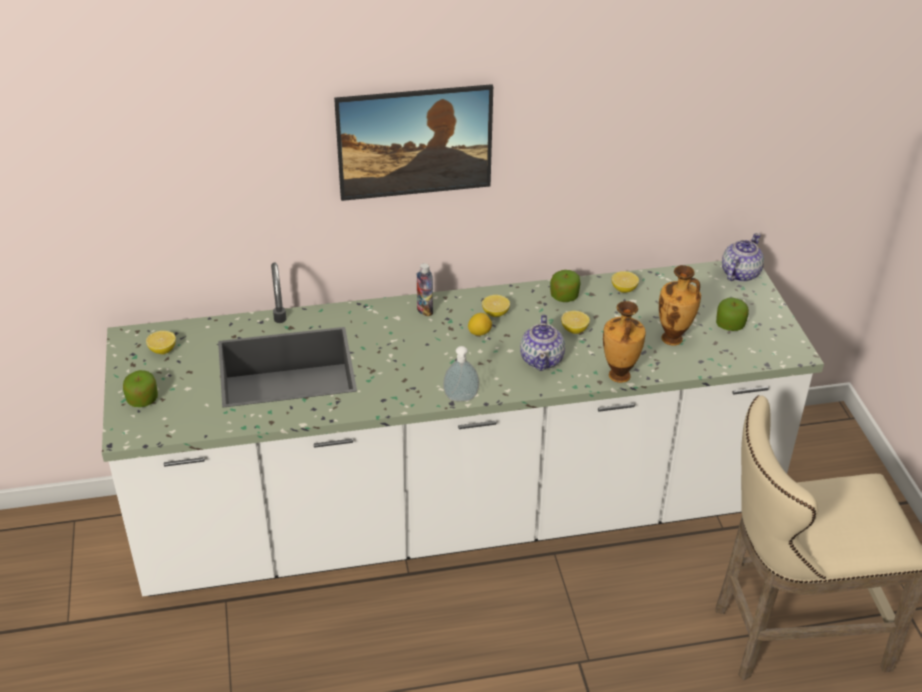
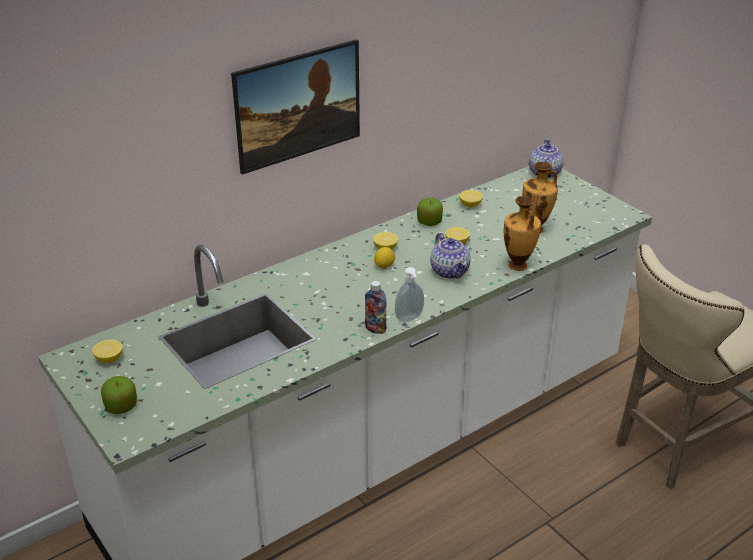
camera: 25 degrees left, 5 degrees down
bottle [417,263,433,317] -> bottle moved to [365,281,387,334]
apple [716,298,749,331] -> none

